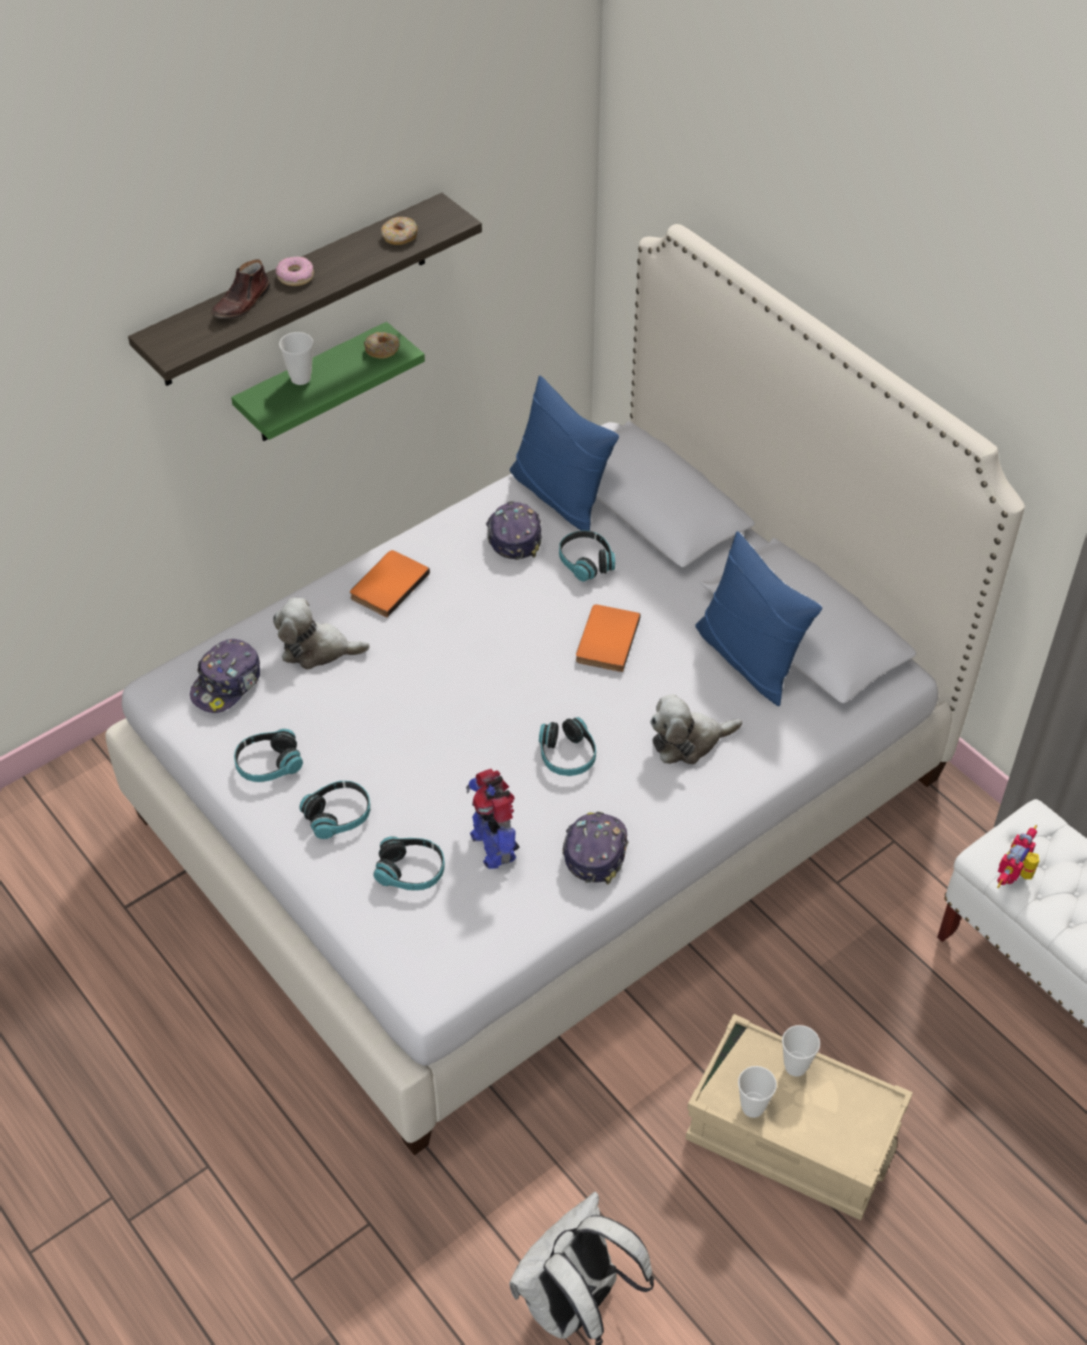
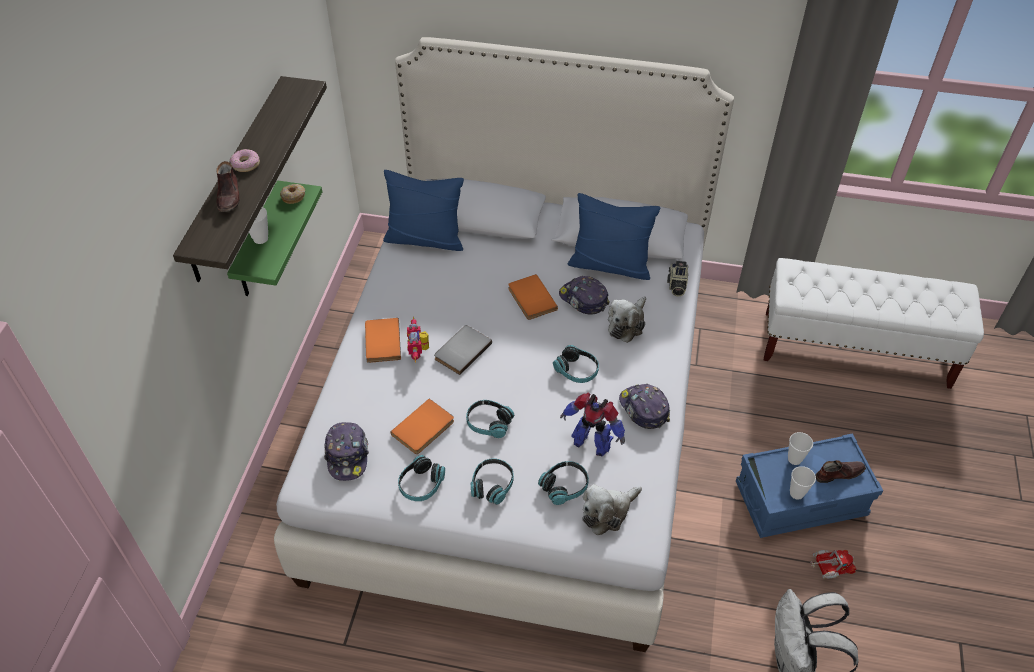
camera: 40 degrees left, 0 degrees up
plush toy [273,598,370,670] -> plush toy moved to [582,484,642,535]
donut [381,217,418,245] -> none
cap [486,501,542,560] -> cap moved to [559,276,610,315]
headphones [559,530,615,582] -> headphones moved to [466,400,514,438]
beige storage box [686,1014,913,1220] -> blue storage box [736,433,883,538]
toy robot [997,825,1039,888] -> toy robot moved to [407,317,429,363]
none -> orange book [391,399,454,454]
none -> grey book [434,325,492,375]
none -> camera [667,261,688,296]
none -> toy truck [810,550,856,579]
none -> brown shoe [815,460,866,483]

